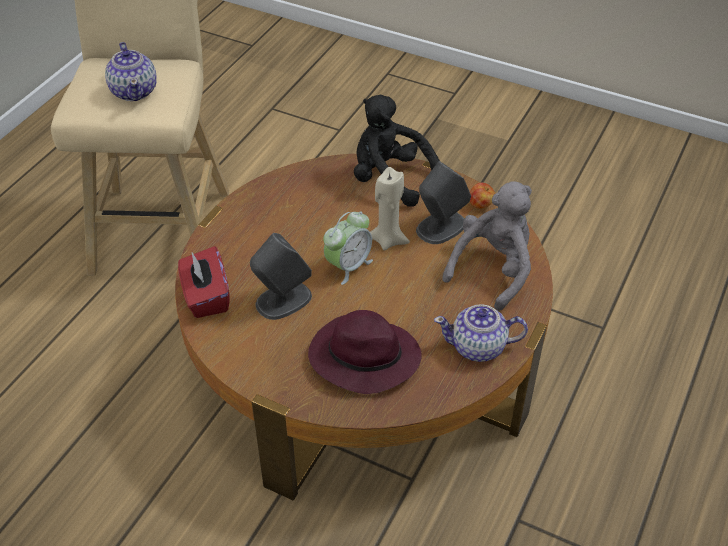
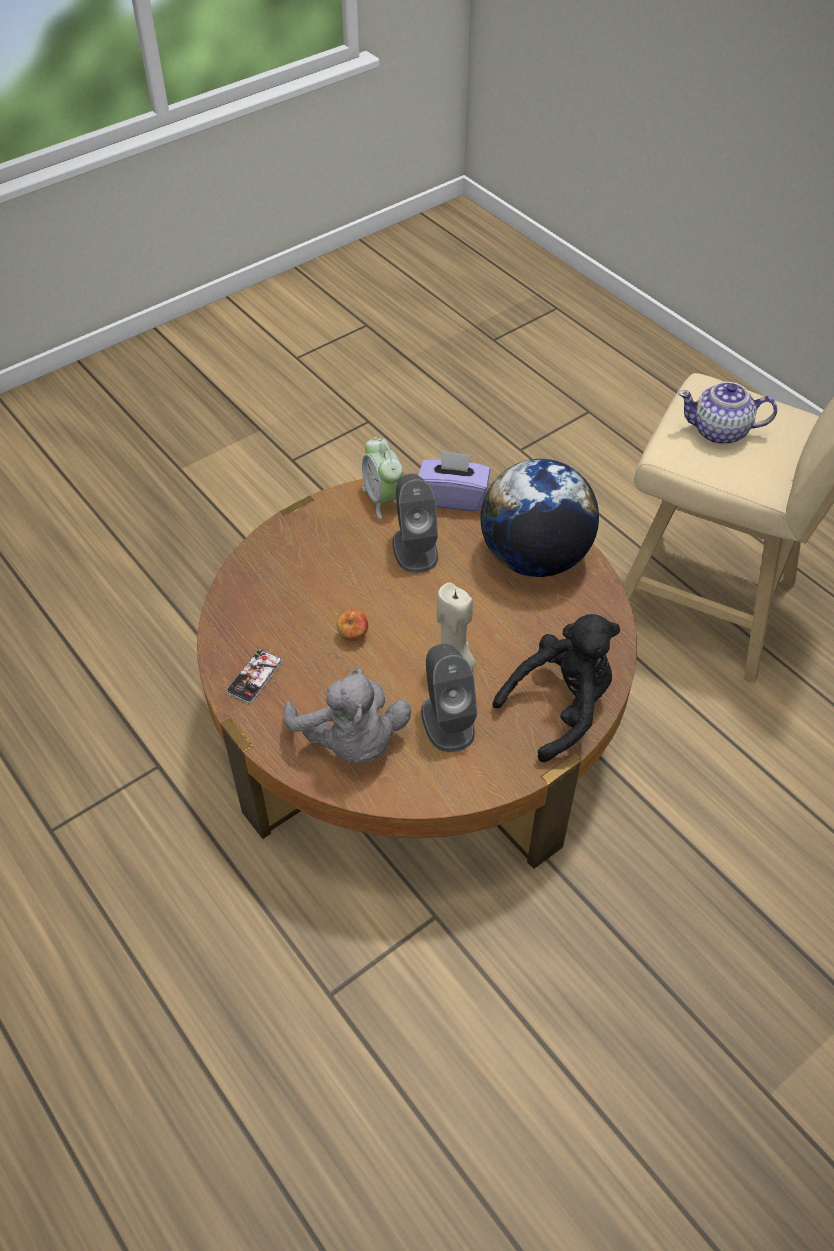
camera: 115 degrees right, 5 degrees up
red tissue box [178,246,229,318] -> purple tissue box [418,450,490,511]
purple hat [308,310,422,394] -> none
alarm clock [323,211,373,285] -> alarm clock moved to [362,437,403,518]
teapot [434,304,528,362] -> phone [227,650,283,703]
apple [470,183,495,209] -> apple moved to [337,609,368,641]
none -> globe [481,459,599,577]

